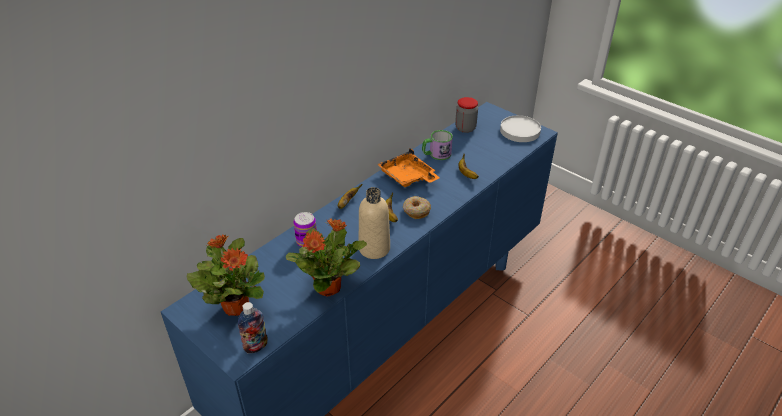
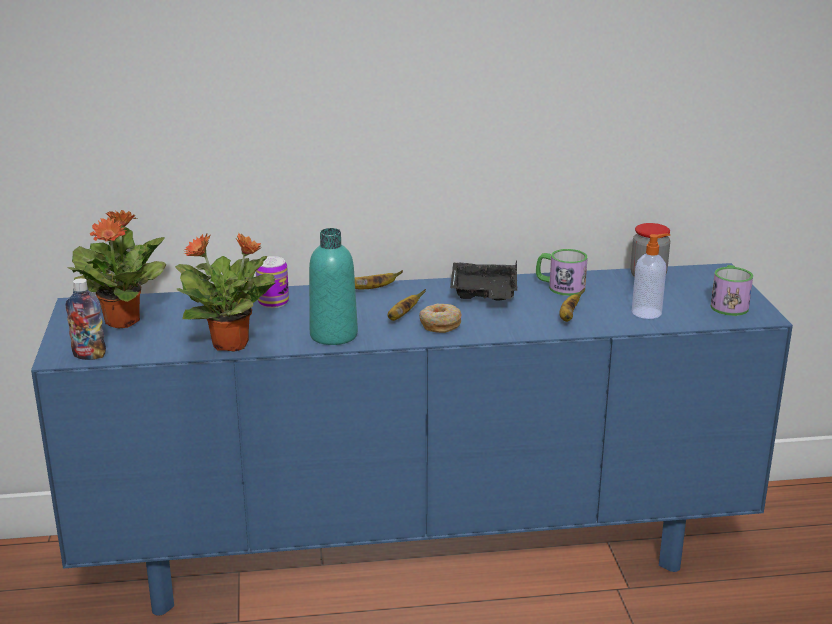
camera: 40 degrees right, 15 degrees down
beige bottle [359,187,390,259] -> turquoise bottle [309,228,358,345]
orange tray [377,149,440,187] -> black tray [450,260,517,301]
white plate [500,115,541,142] -> mug [711,265,753,316]
none -> soap dispenser [632,234,670,319]

